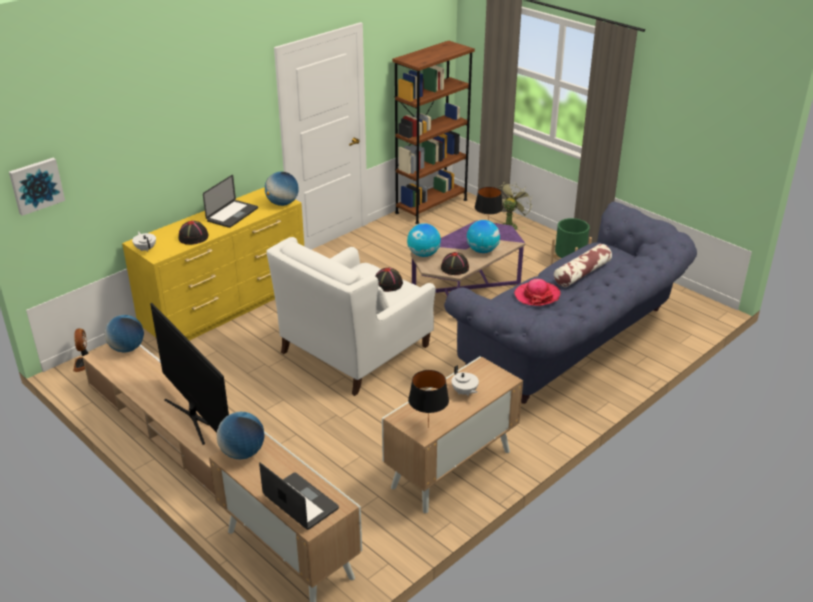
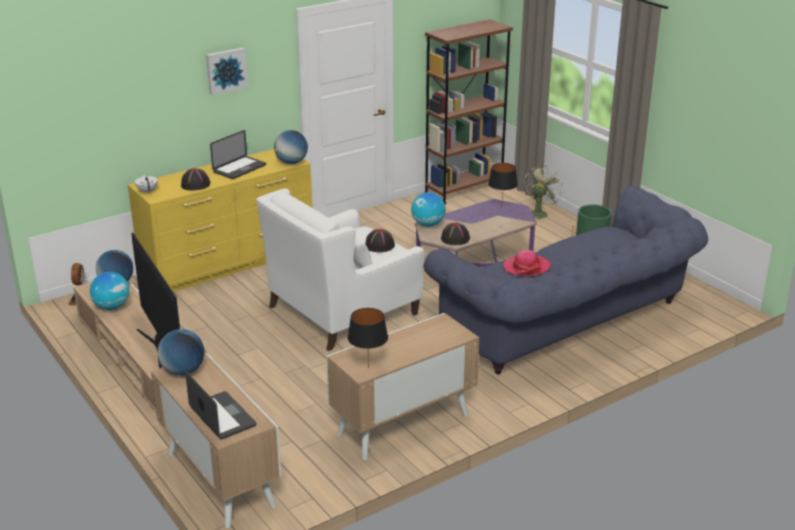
camera: 10 degrees right, 5 degrees down
picture [9,158,65,216] -> picture moved to [206,48,248,95]
white teapot [451,365,479,396] -> none
globe [467,220,500,253] -> globe moved to [90,272,130,310]
pillow [554,244,612,287] -> none

